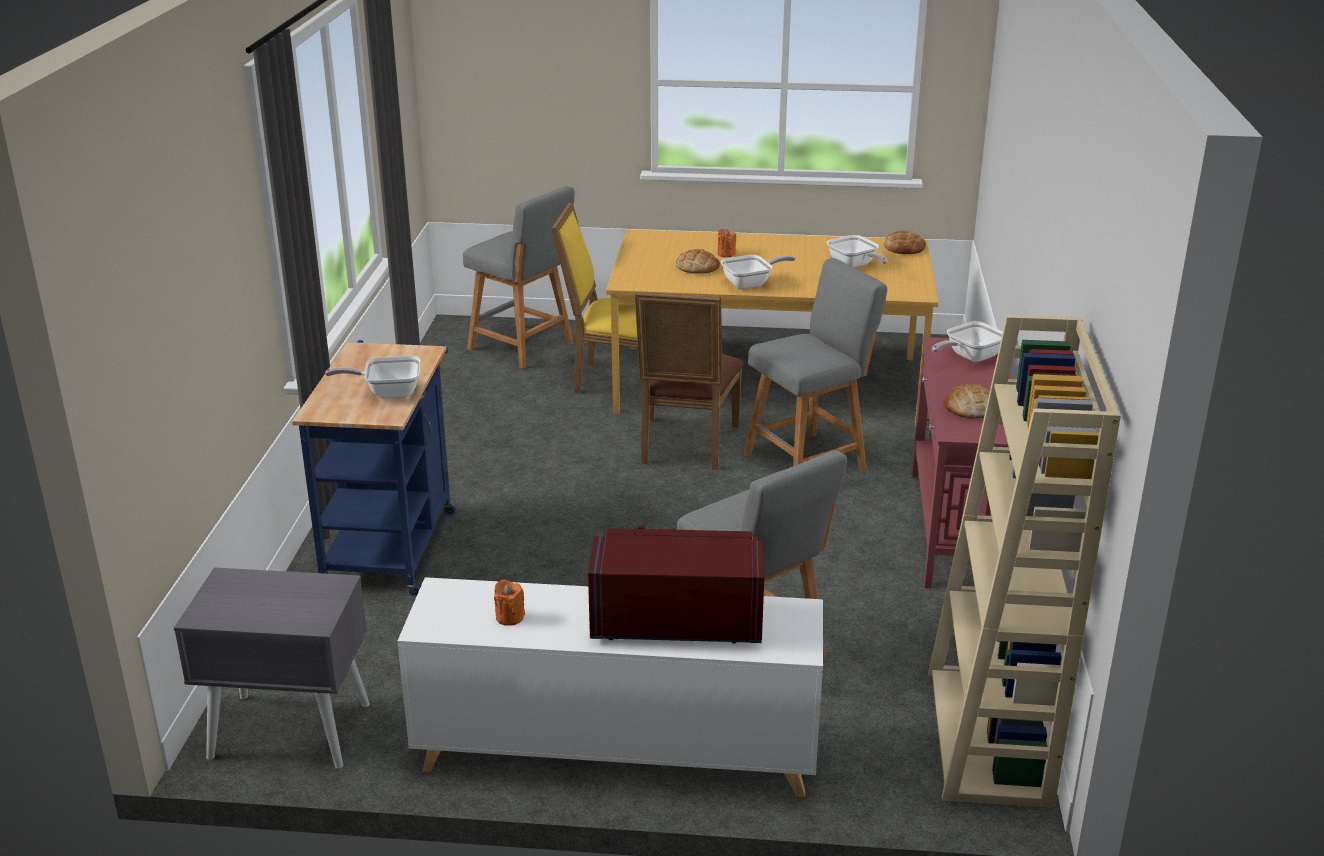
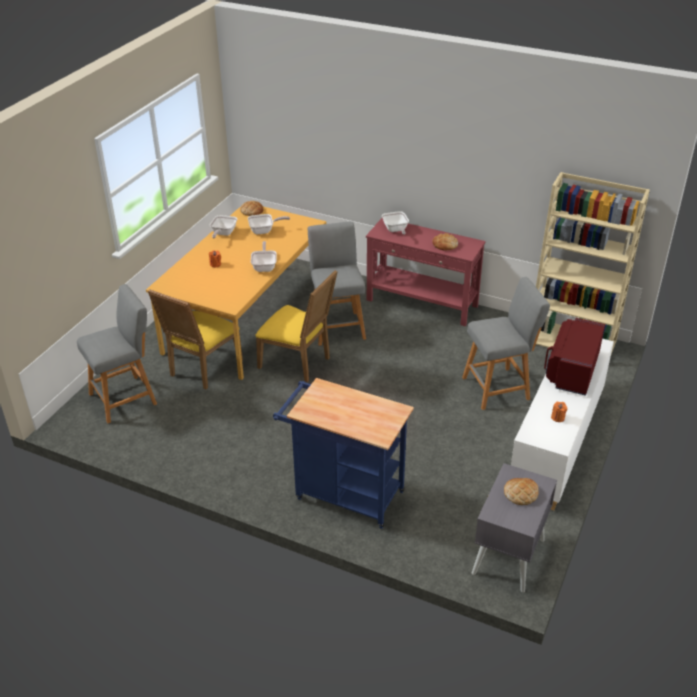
camera: 70 degrees left, 10 degrees up
frying pan [325,356,421,398] -> frying pan moved to [210,215,237,239]
brown chair [635,292,744,470] -> yellow chair [256,270,338,382]
bread [676,249,720,274] -> bread moved to [504,478,539,505]

